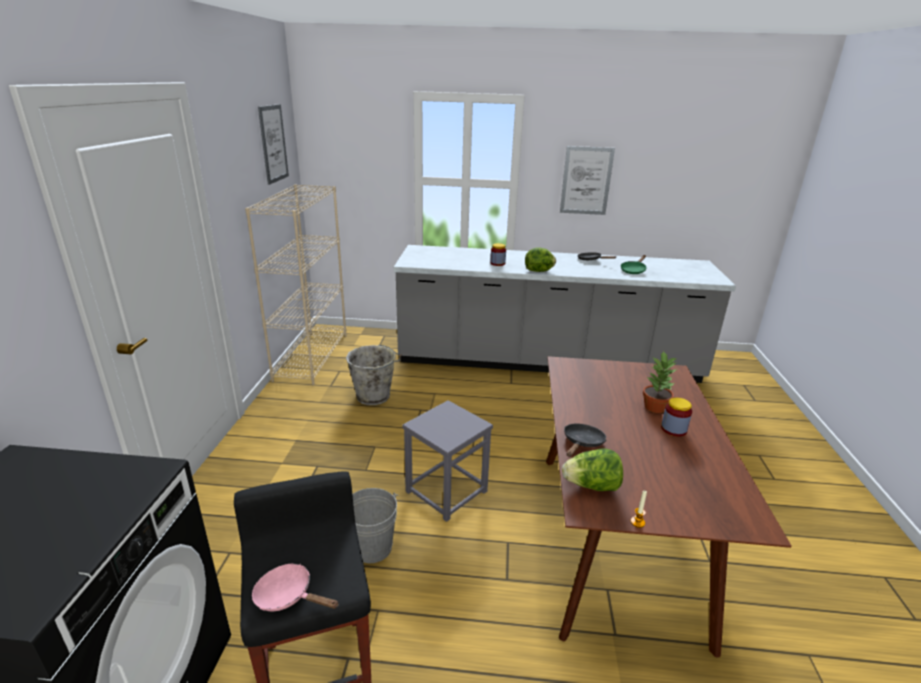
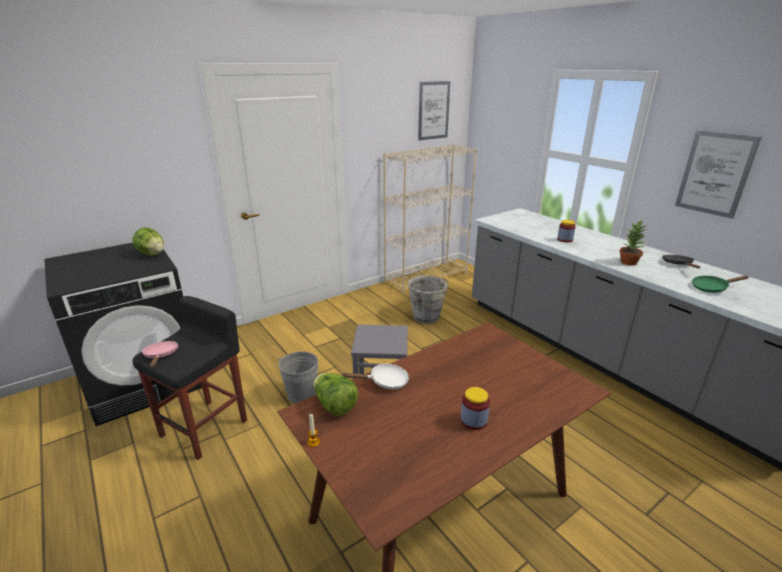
camera: 50 degrees right, 0 degrees up
lettuce [525,247,556,272] -> lettuce moved to [132,227,164,256]
black frying pan [564,423,606,457] -> white frying pan [342,363,409,389]
potted plant [643,350,678,413] -> potted plant moved to [619,220,647,266]

